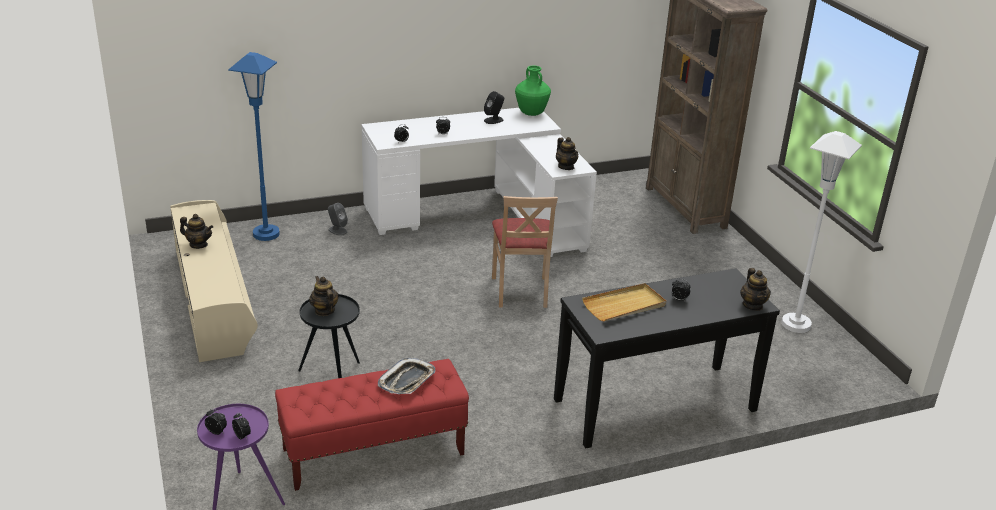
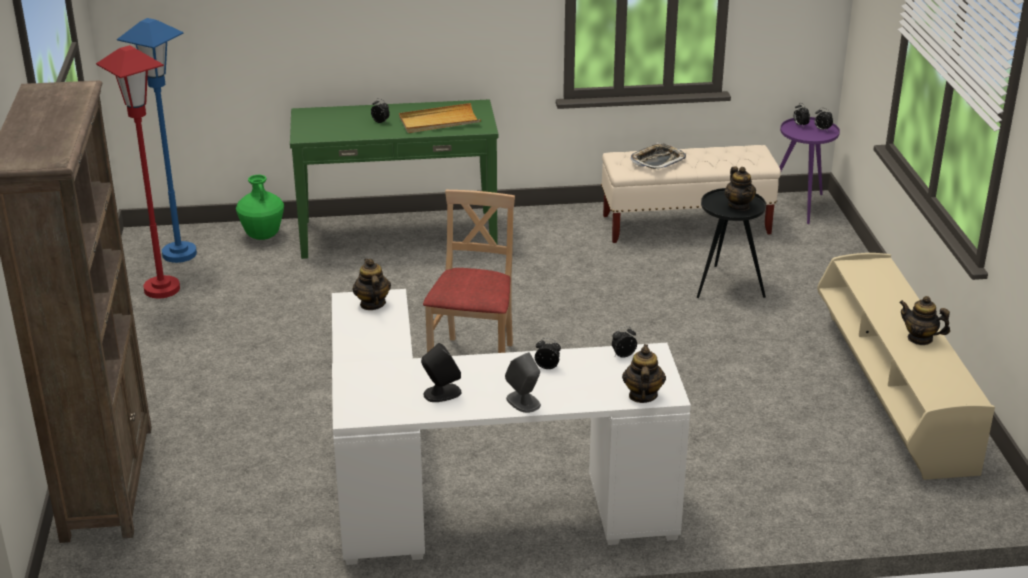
camera: 165 degrees left, 0 degrees up
blue floor lamp [228,52,280,241] -> blue floor lamp moved to [117,18,197,263]
red bench [275,359,469,491] -> beige bench [601,145,781,243]
grey speaker [328,203,348,236] -> grey speaker moved to [505,352,541,413]
green vase [515,65,551,116] -> green vase moved to [236,175,284,240]
black console table [554,268,780,448] -> green console table [290,100,498,259]
teapot [740,268,771,311] -> teapot moved to [622,344,666,403]
white floor lamp [782,131,862,333] -> red floor lamp [96,45,180,298]

